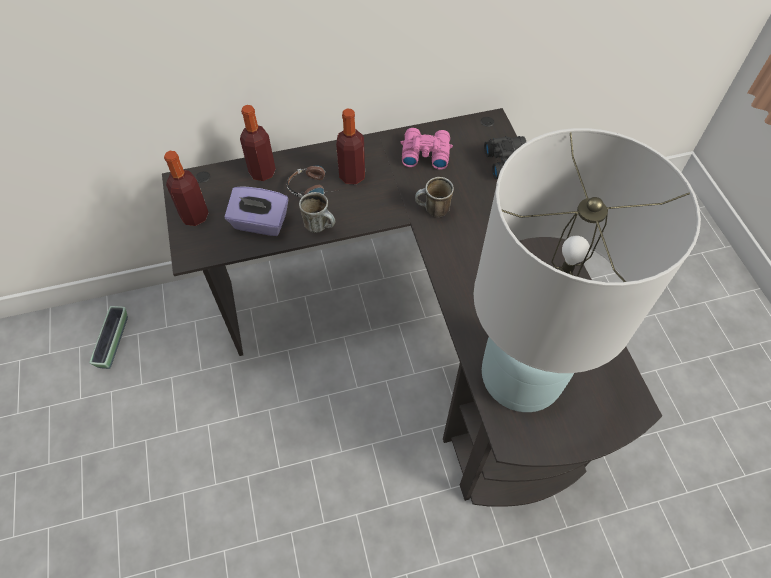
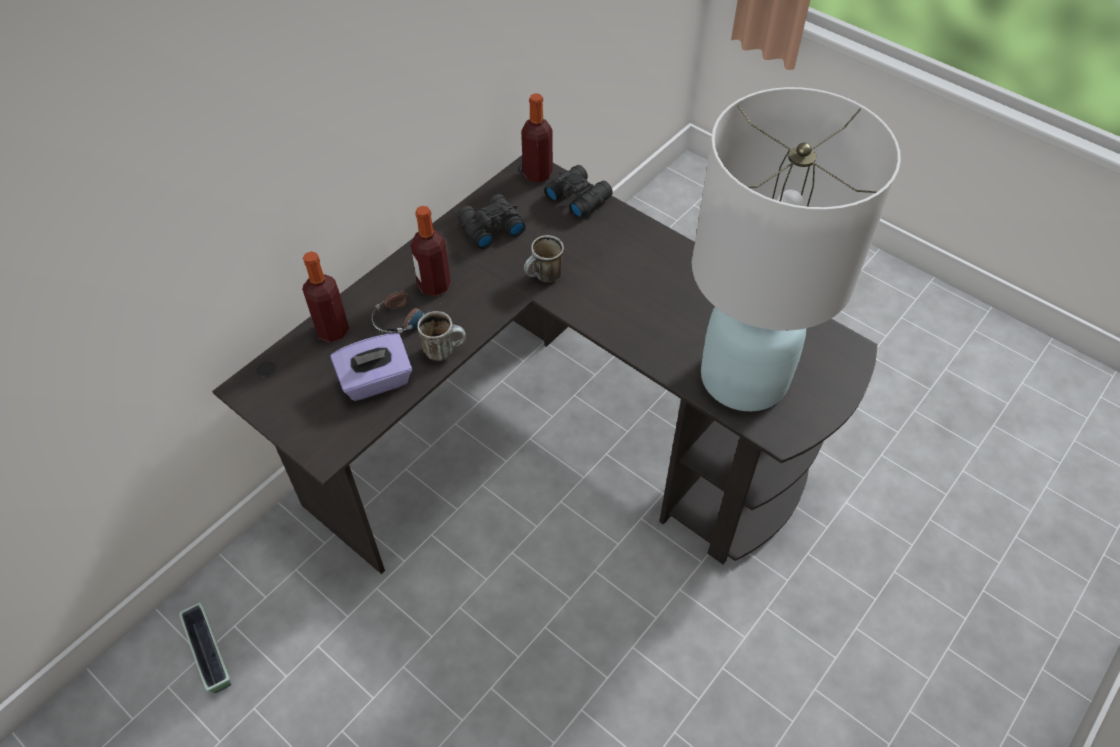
camera: 35 degrees left, 5 degrees down
bottle [164,151,209,226] -> bottle moved to [521,93,553,183]
pink binoculars [400,128,453,170] -> black binoculars [457,194,526,249]

